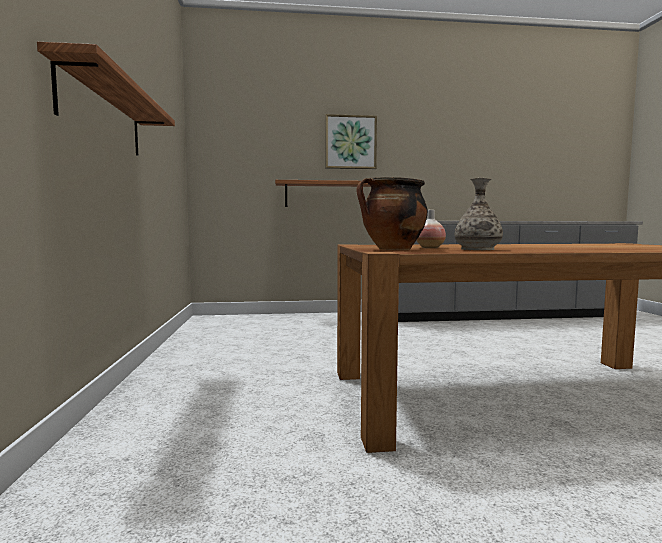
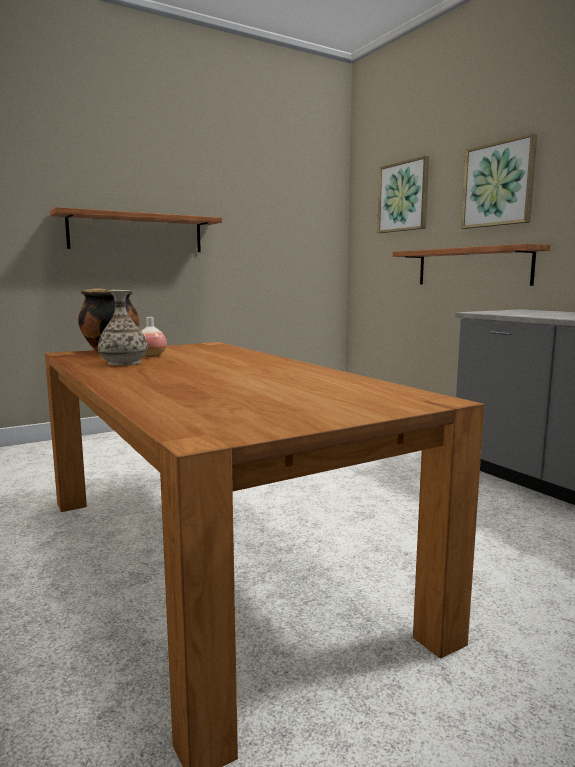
camera: 65 degrees right, 5 degrees up
none -> picture [377,156,429,233]

